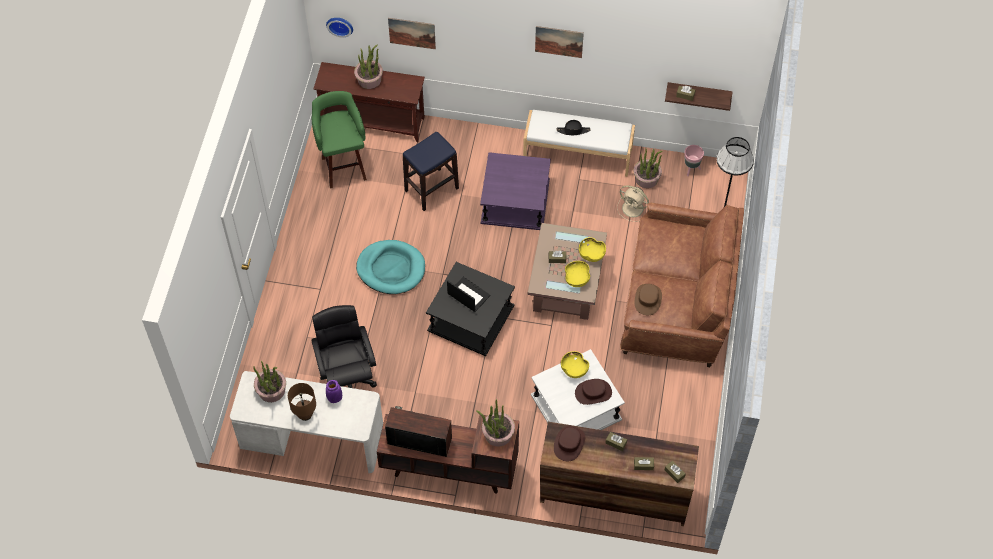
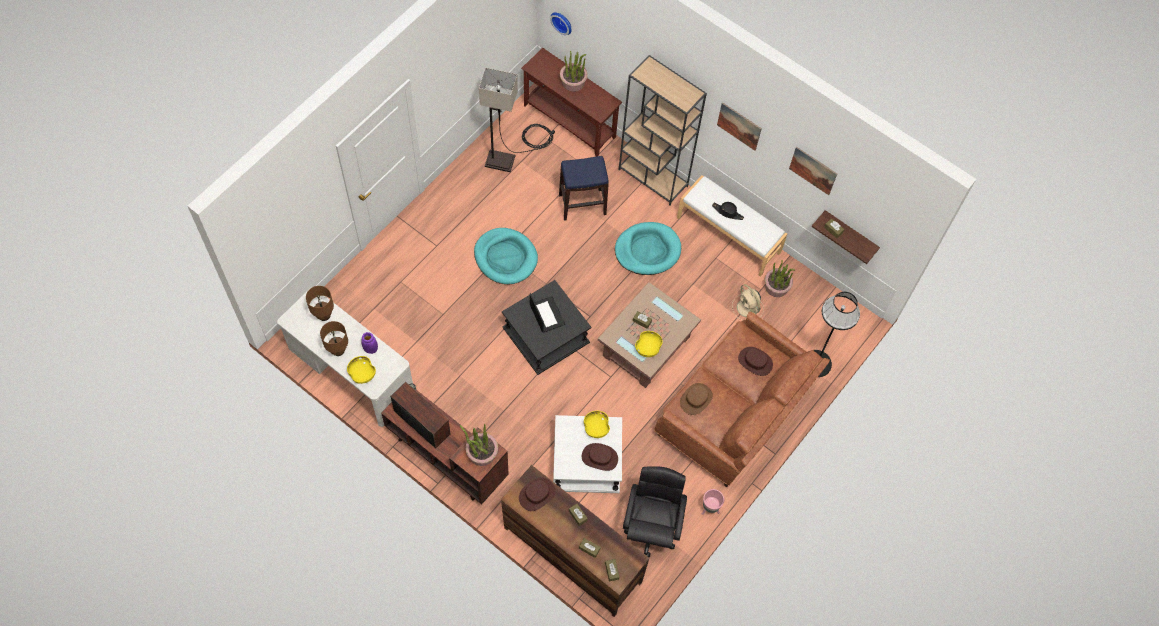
camera: 25 degrees right, 5 degrees up
potted plant [253,361,286,402] -> brown table lamp [306,286,334,321]
black office chair [311,305,377,388] -> black office chair moved to [623,466,687,557]
green stool [312,91,367,188] -> floor lamp [479,68,555,172]
picture [388,18,436,49] -> picture moved to [789,147,837,195]
purple side table [480,152,551,230] -> turquoise dog bed [615,222,681,275]
yellow bowl [579,237,606,262] -> yellow bowl moved to [347,356,376,384]
pink planter [684,145,704,176] -> pink planter moved to [702,489,724,515]
none -> bookcase [618,55,707,206]
none -> brown hat [738,347,773,376]

